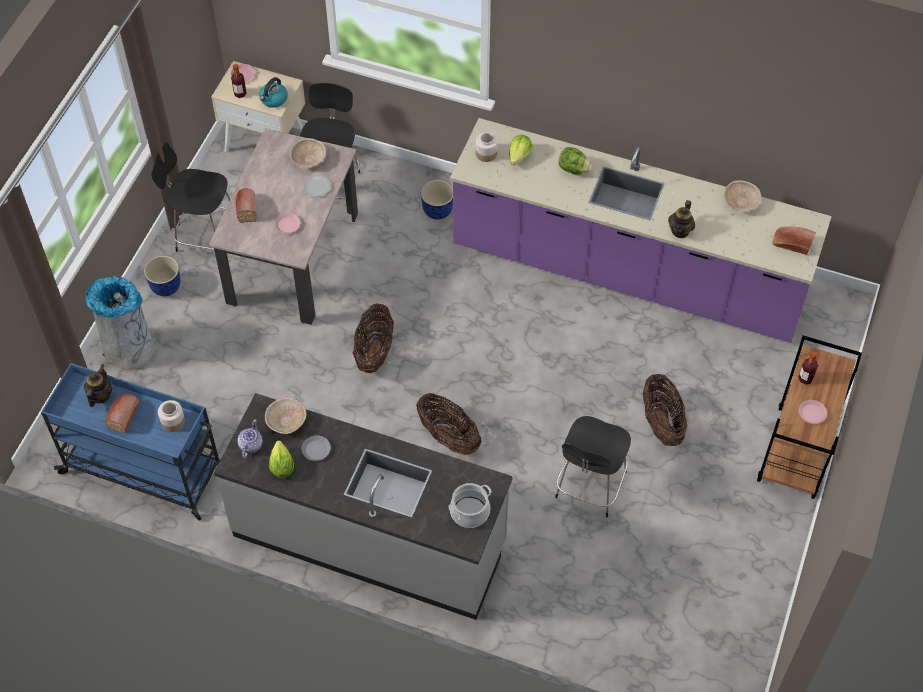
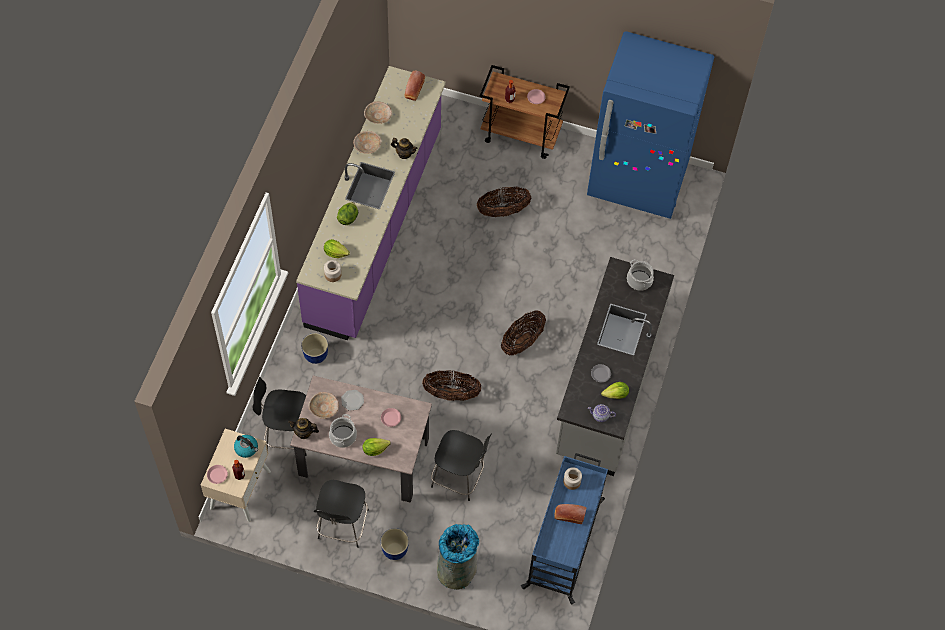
camera: 95 degrees left, 5 degrees up
teapot [84,364,112,407] -> teapot moved to [288,418,319,439]
bread [235,188,257,223] -> lettuce [362,438,391,456]
beige bowl [265,397,307,434] -> beige bowl moved to [353,131,382,153]
black stool [555,416,631,517] -> black stool moved to [431,430,492,501]
none -> cooking pot [329,414,357,448]
none -> blue fridge [587,31,714,219]

